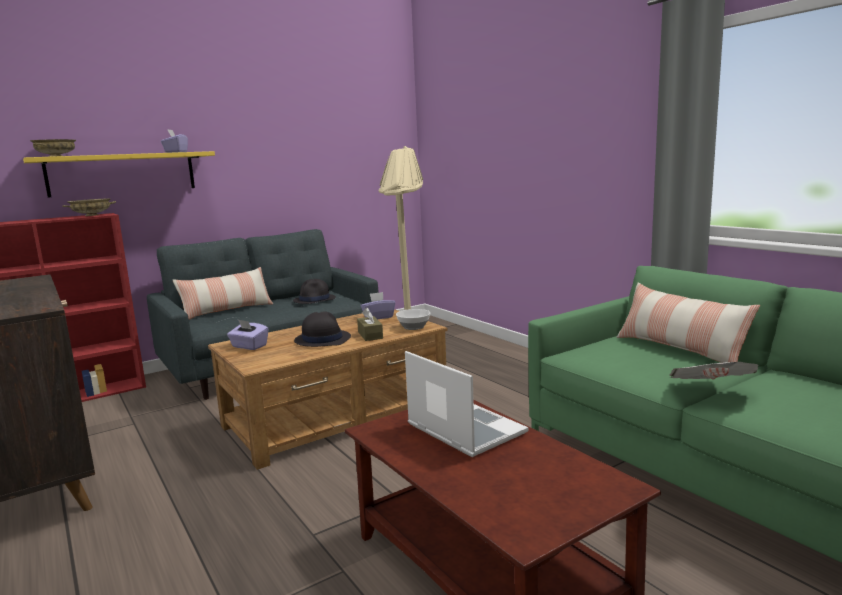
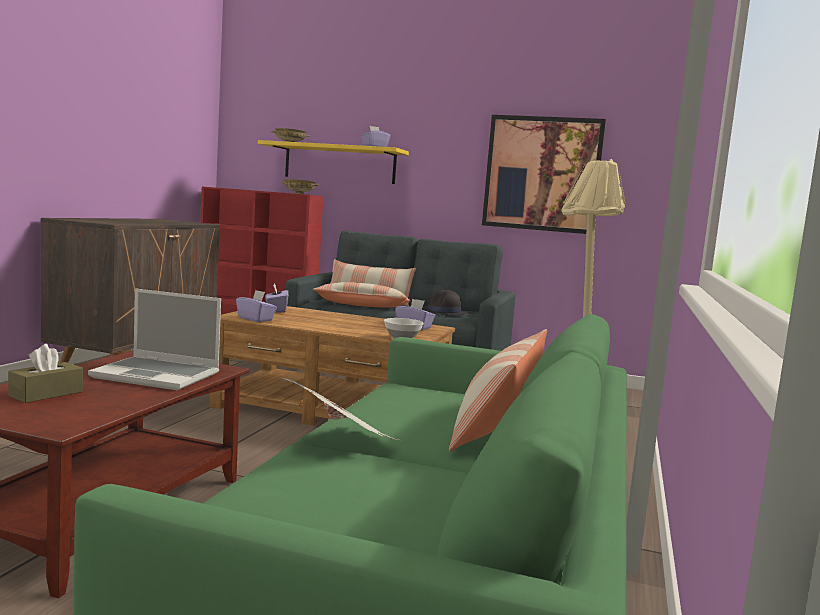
camera: 50 degrees right, 5 degrees down
black hat [294,311,351,347] -> none
brown tissue box [357,307,383,341] -> brown tissue box moved to [8,344,83,403]
laptop [405,351,528,457] -> laptop turned 90 degrees clockwise [88,288,221,390]
none -> purple tissue box [236,290,277,322]
none -> pillow [313,282,411,308]
none -> picture [482,115,606,234]

